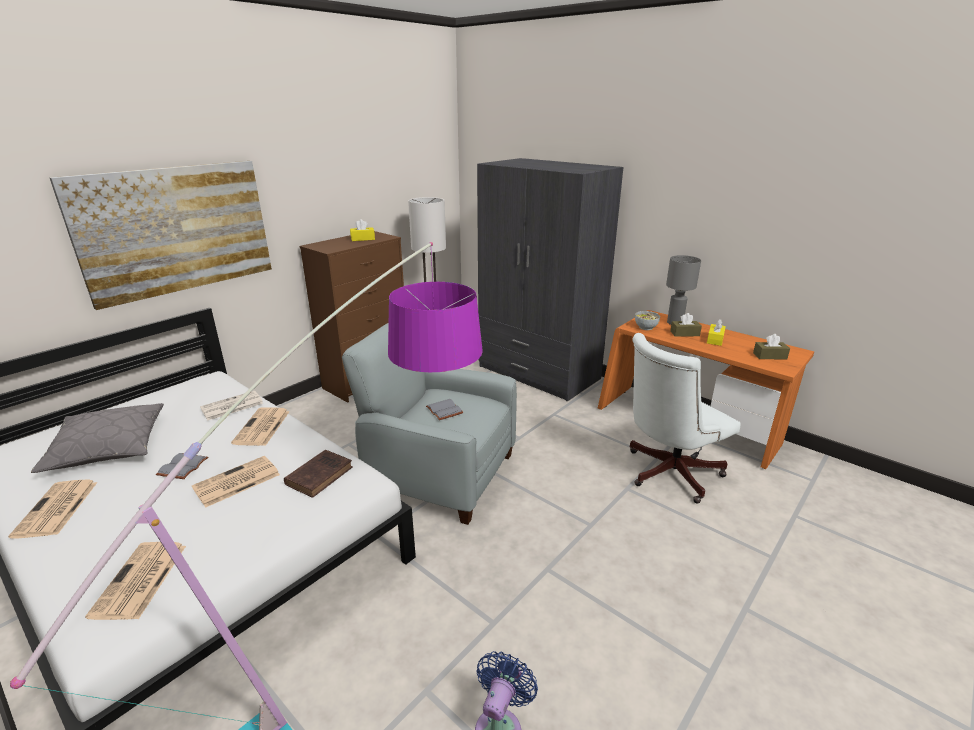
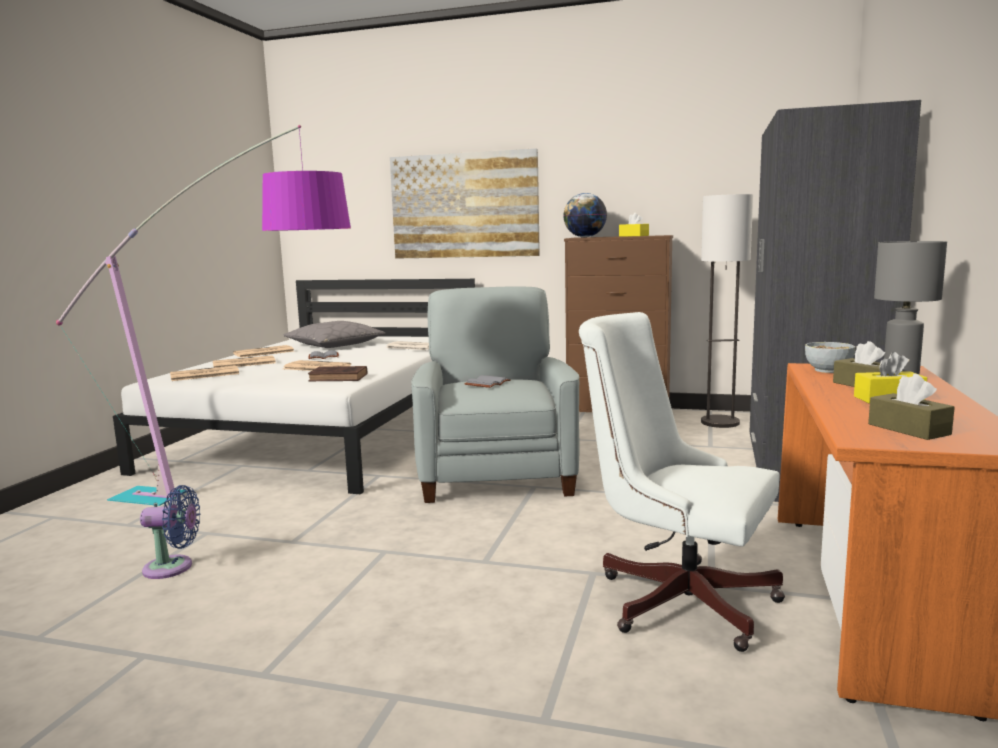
camera: 65 degrees right, 15 degrees down
newspaper [231,407,290,446] -> newspaper moved to [213,355,276,368]
none -> globe [563,193,607,237]

